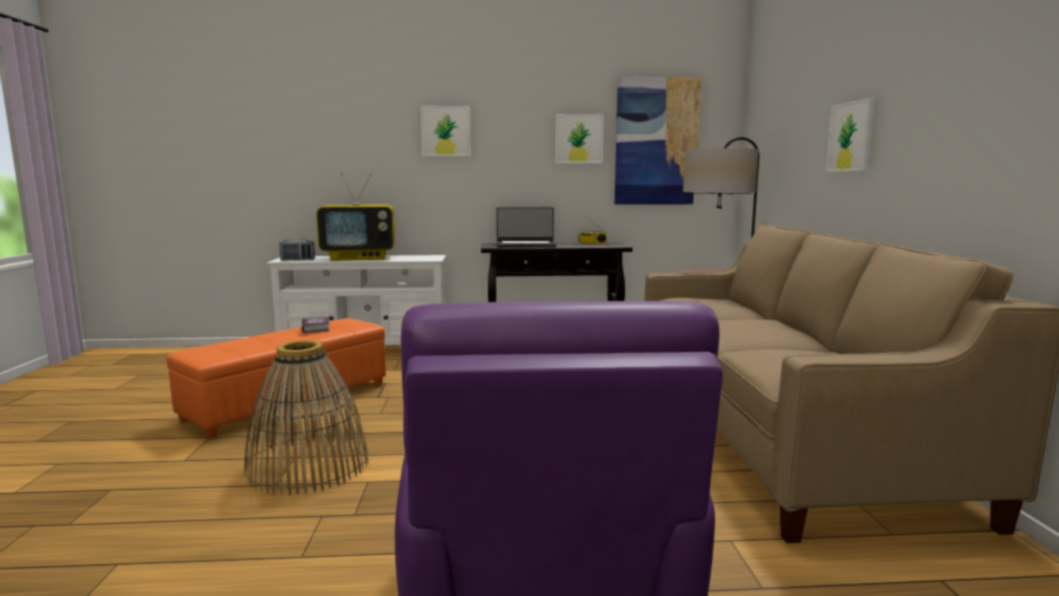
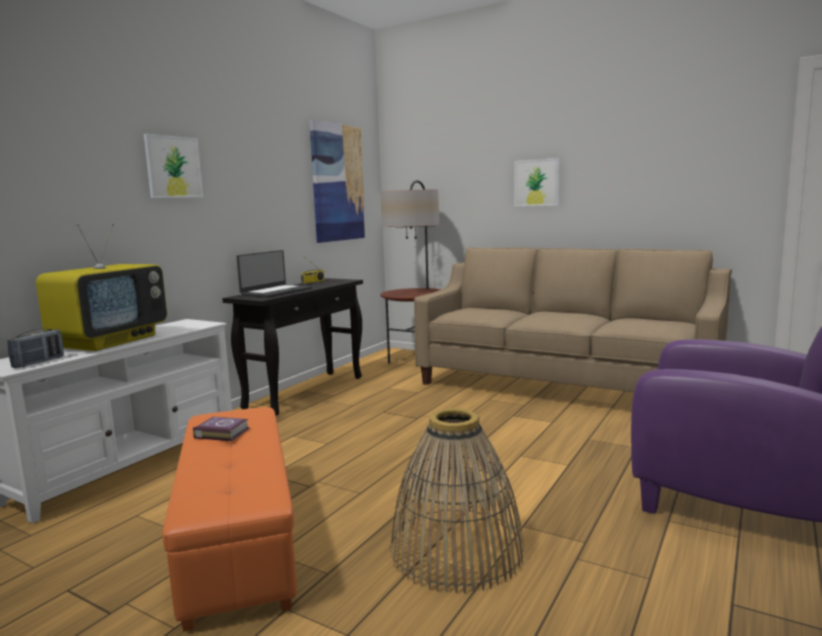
camera: 55 degrees left, 0 degrees up
picture [555,114,603,163] -> none

